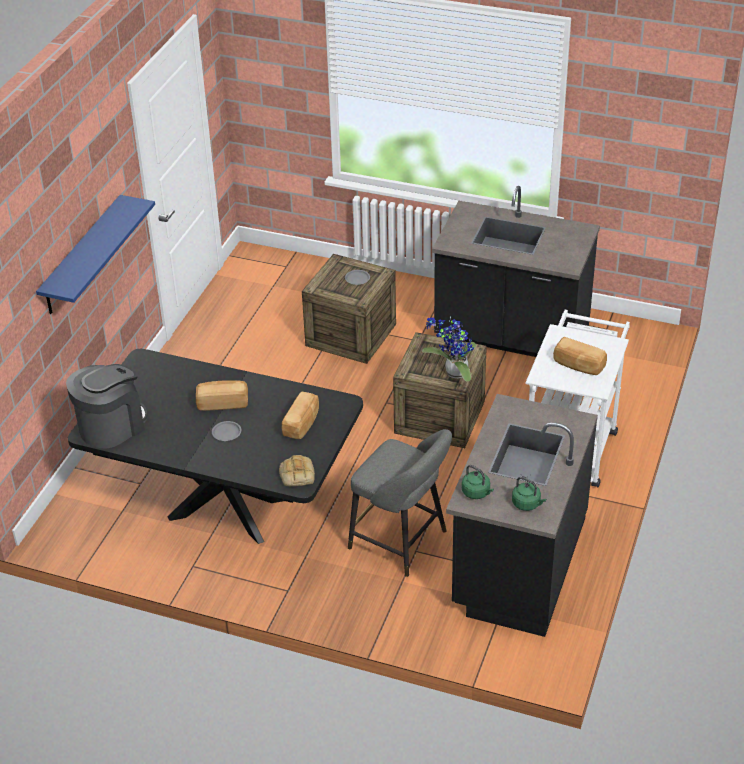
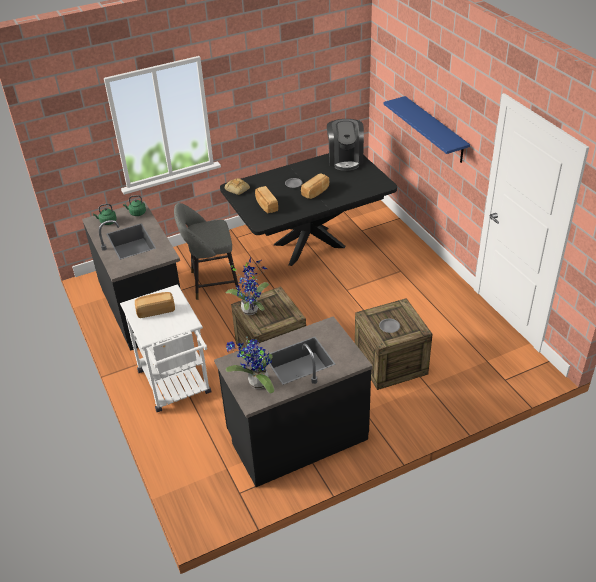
camera: 135 degrees right, 0 degrees up
none -> potted plant [225,339,274,393]

